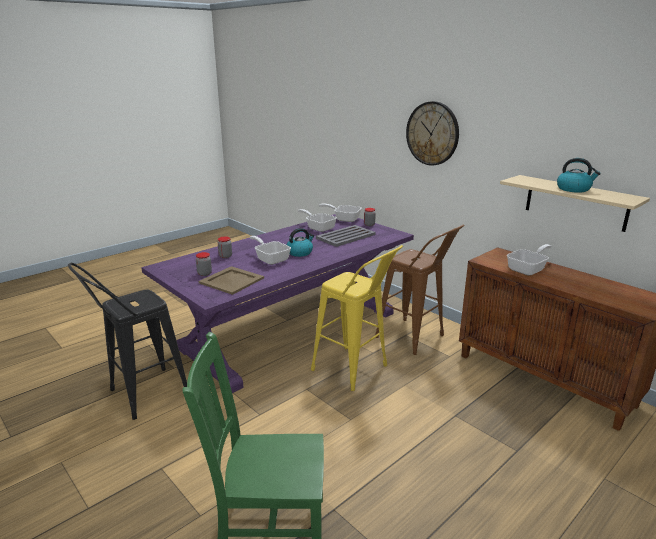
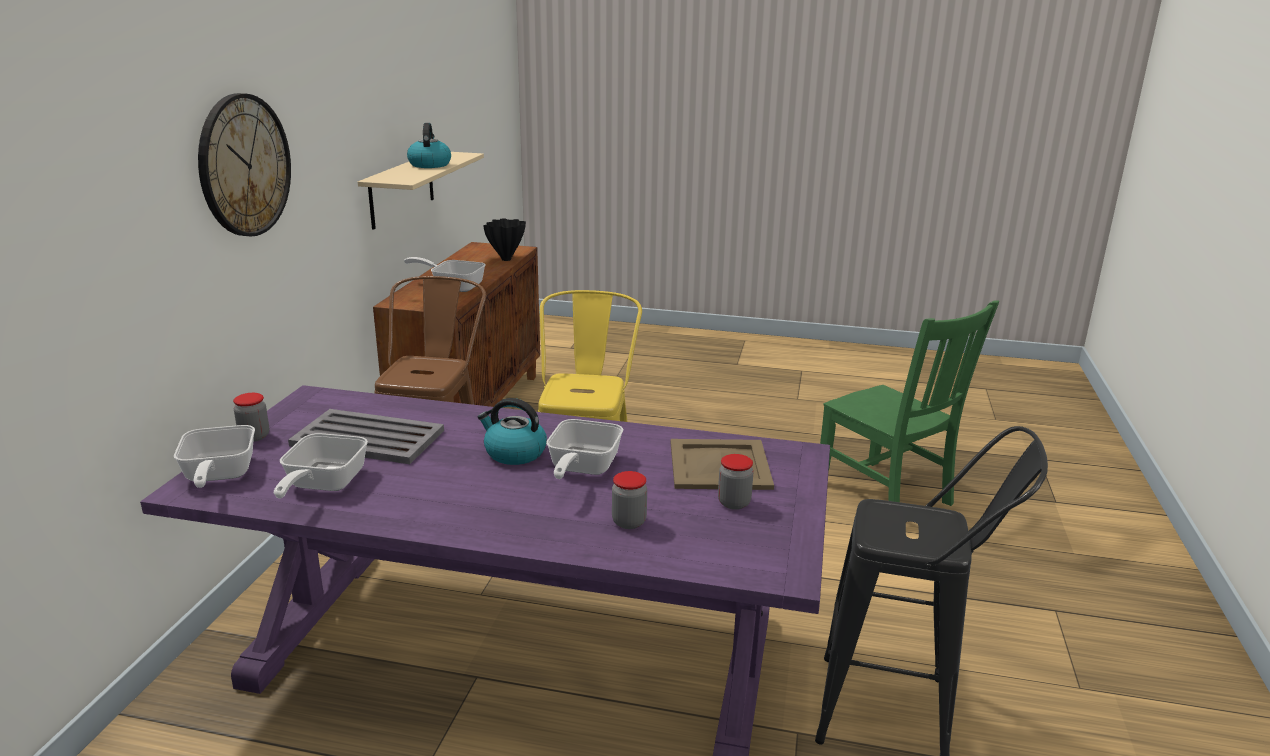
camera: 125 degrees left, 0 degrees up
none -> black vase [483,218,526,261]

